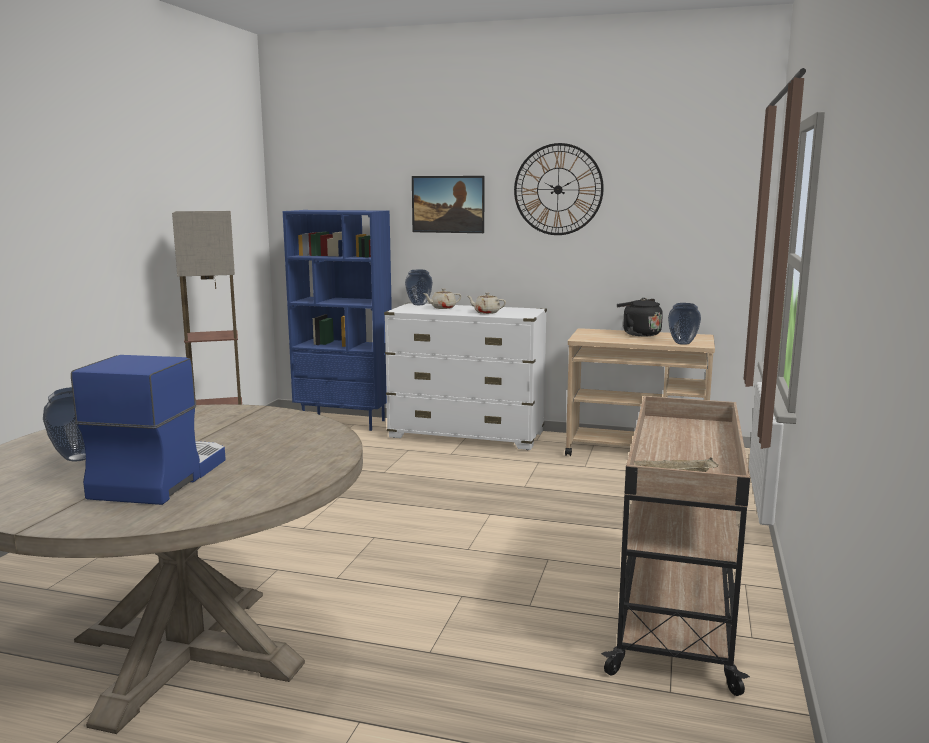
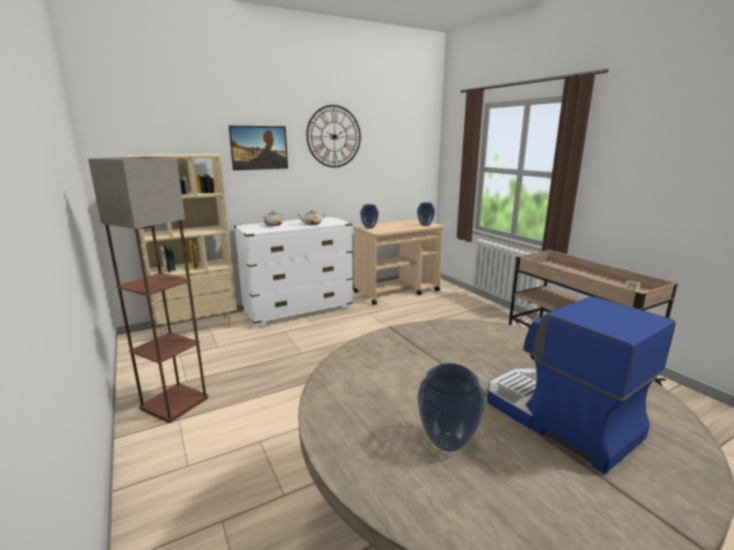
camera: 45 degrees left, 5 degrees up
blue bookcase [283,210,392,431] -> beige bookcase [127,154,237,334]
vase [405,270,433,305] -> vase moved to [360,204,379,229]
black kettle [617,298,663,336] -> none

